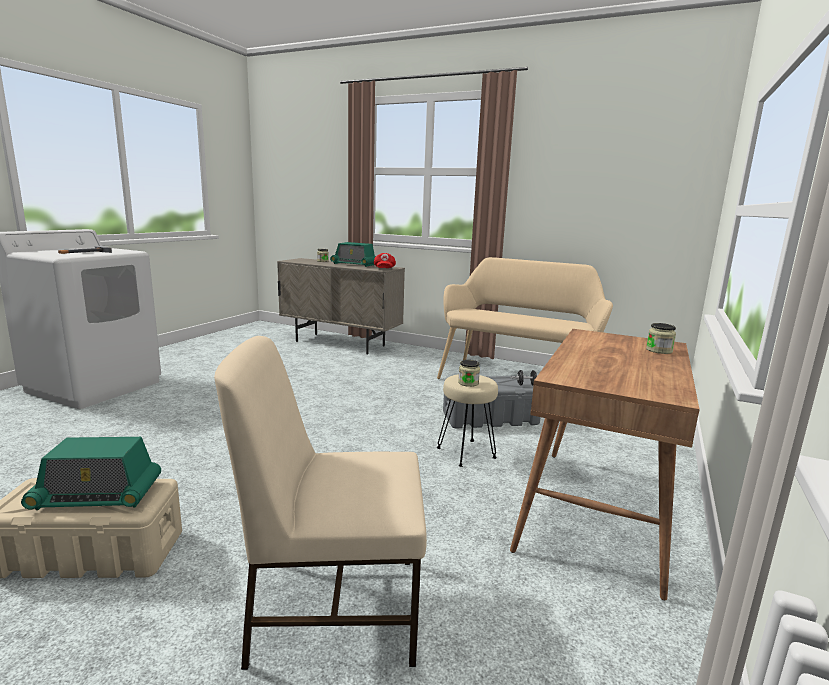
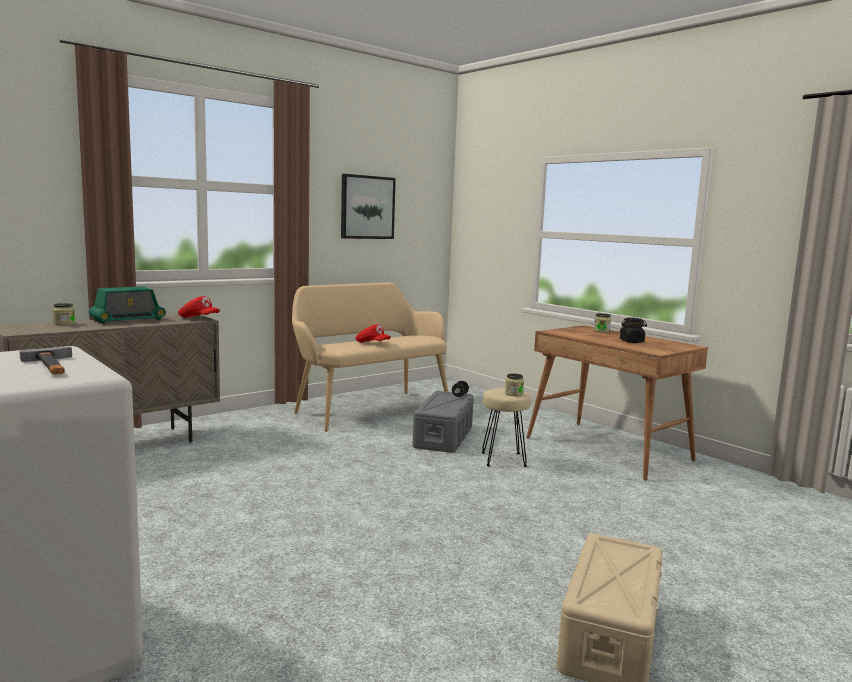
camera: 65 degrees left, 5 degrees down
radio [21,437,161,510] -> none
beige chair [214,336,427,670] -> none
none -> picture [341,174,396,239]
none -> red cap [355,324,391,343]
none -> black jar [620,317,647,343]

